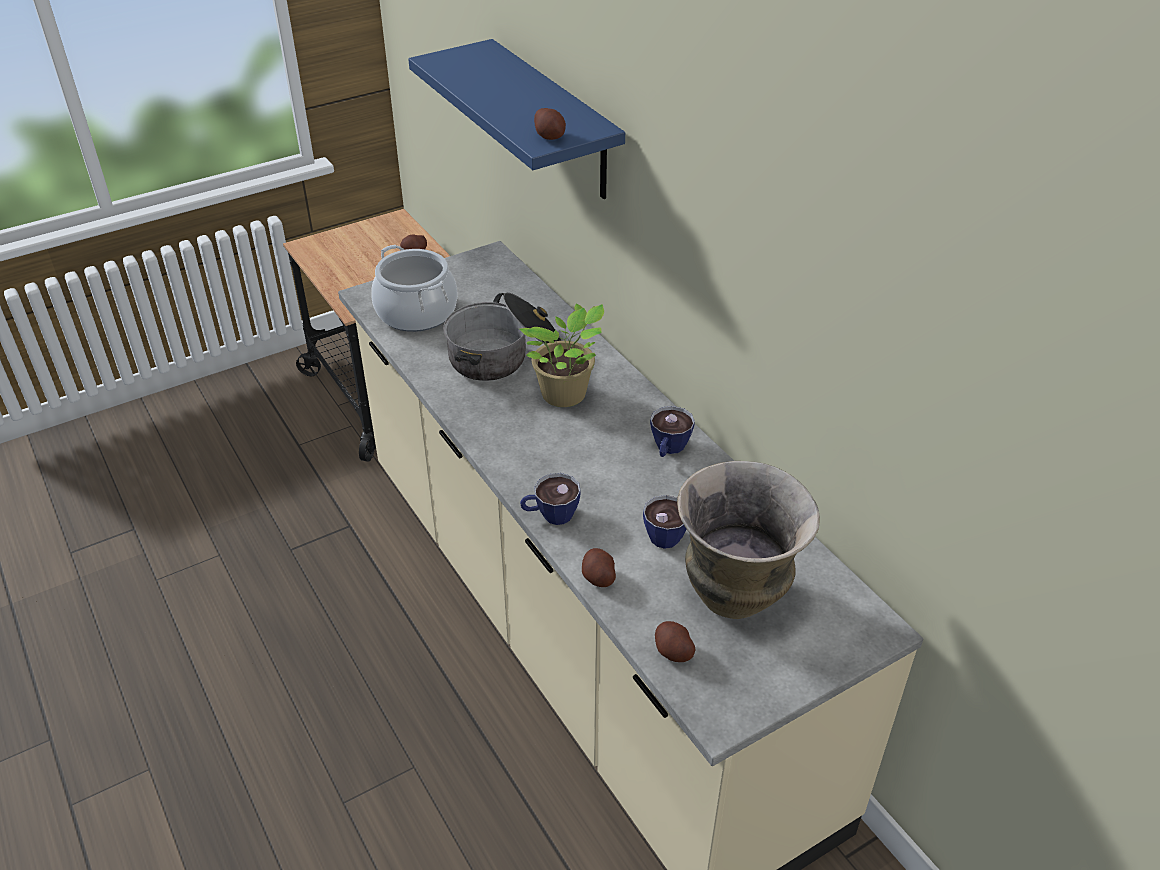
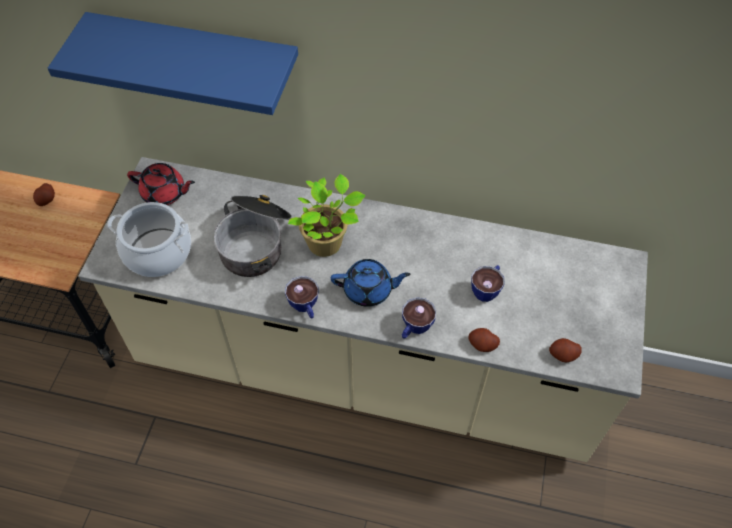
camera: 45 degrees left, 15 degrees up
potato [534,108,566,140] -> none
cup [650,406,695,457] -> cup moved to [285,276,319,319]
vase [677,461,820,619] -> none
none -> red teapot [127,163,195,205]
none -> blue teapot [331,259,411,307]

